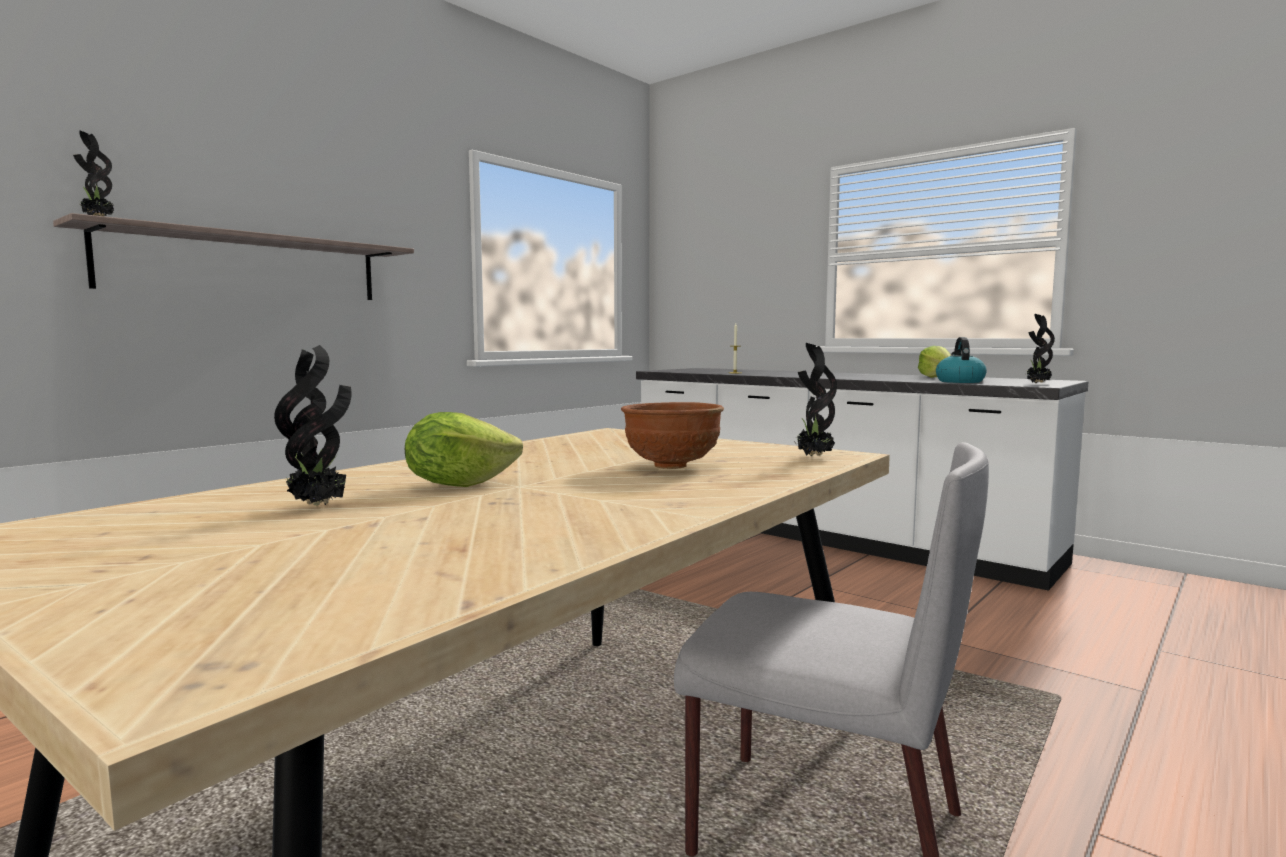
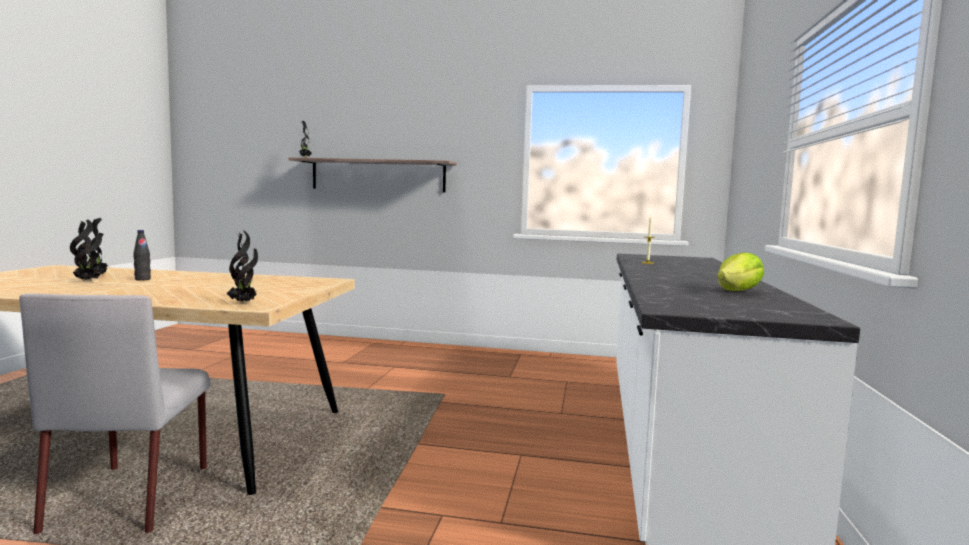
camera: 60 degrees right, 0 degrees up
lettuce [405,412,523,487] -> black bottle [133,230,151,281]
brown bowl [621,402,724,469] -> none
kettle [936,337,987,383] -> none
potted plant [1025,314,1055,383] -> potted plant moved to [70,219,102,281]

